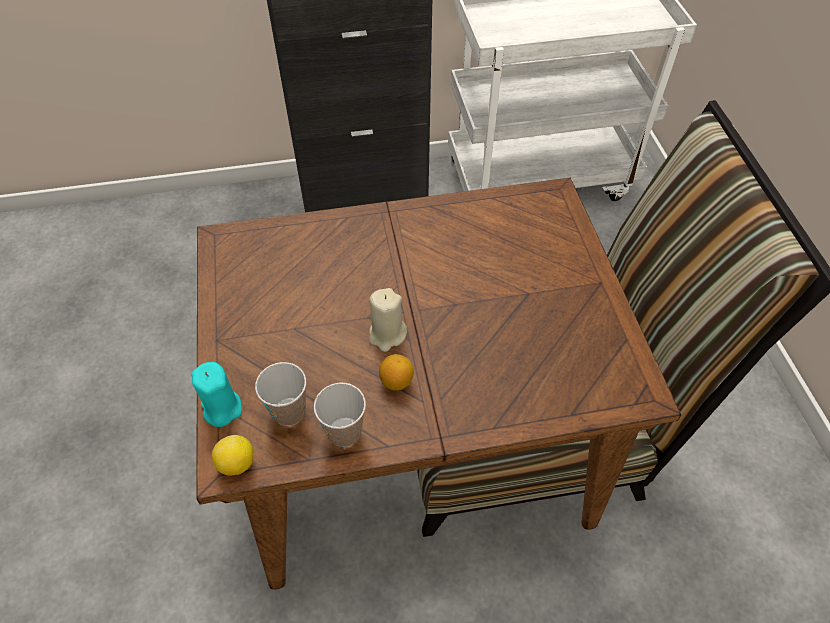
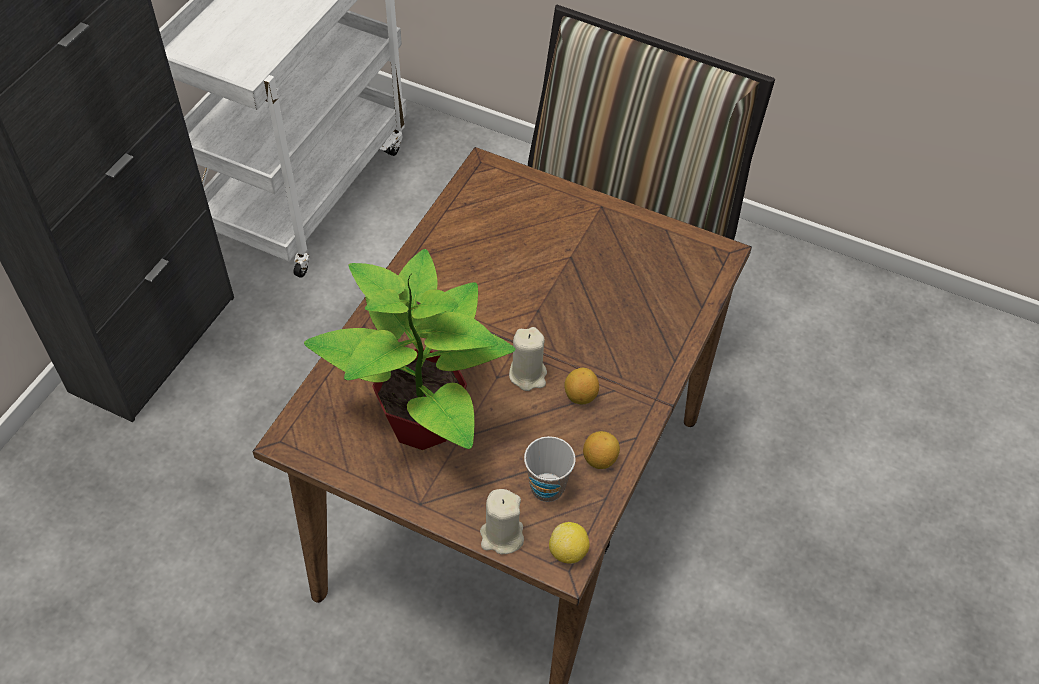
camera: 55 degrees left, 0 degrees up
turquoise candle [191,362,242,427] -> beige candle [480,489,524,554]
cup [314,383,366,447] -> lemon [583,431,620,469]
none -> potted plant [304,249,516,450]

